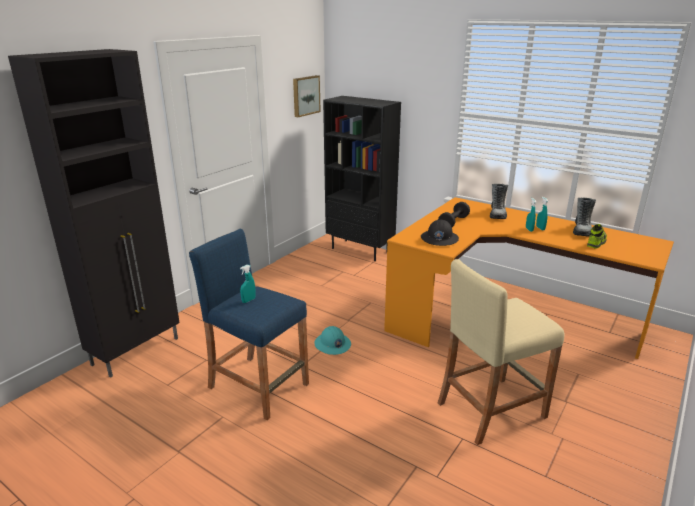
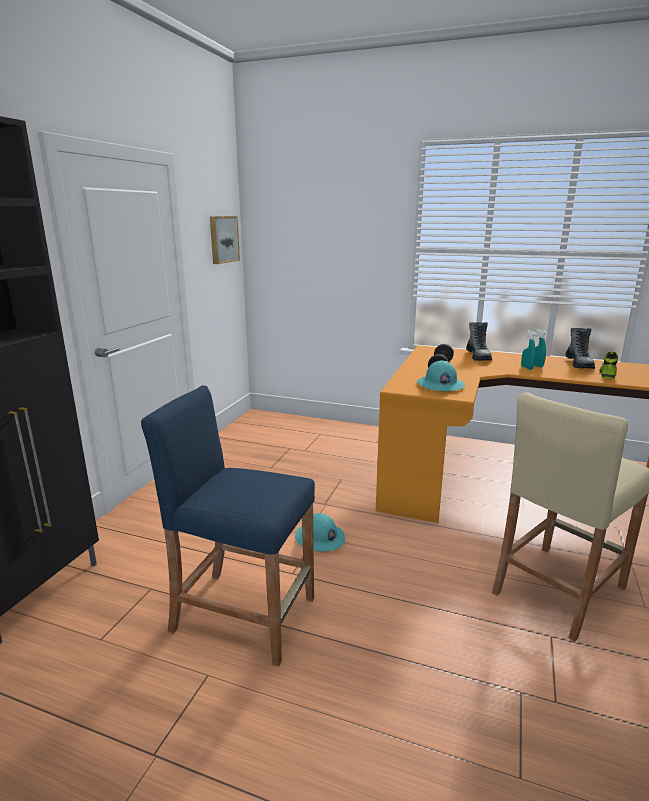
camera: 15 degrees left, 5 degrees down
turquoise spray bottle [240,265,256,303] -> none
black bookcase [323,96,401,261] -> none
black hard hat [421,219,459,246] -> turquoise hard hat [417,360,465,391]

